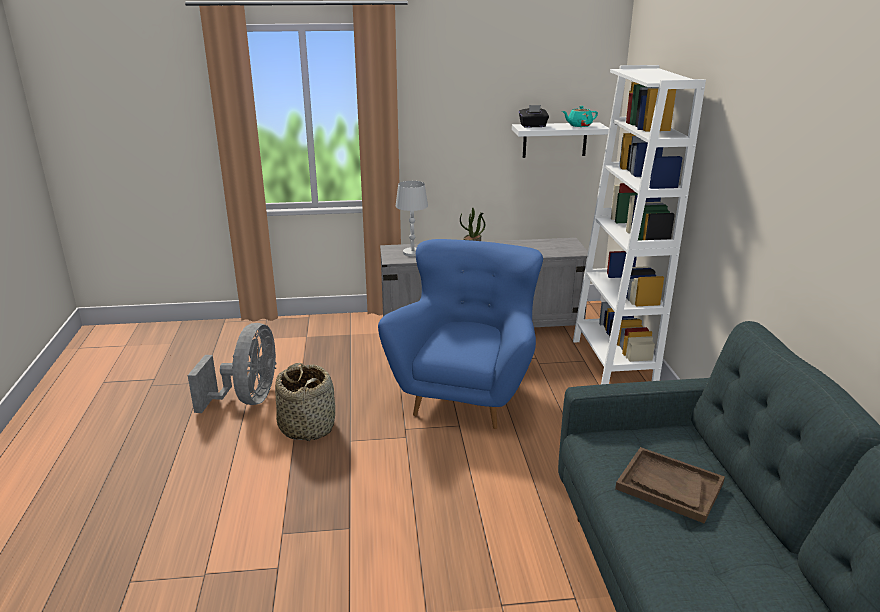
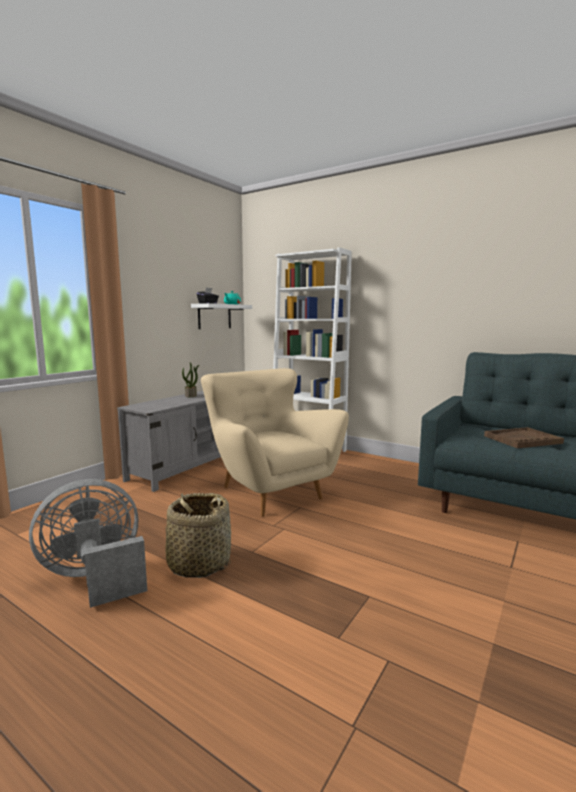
camera: 50 degrees left, 15 degrees down
grey fan [188,323,277,413] -> grey fan turned 75 degrees counterclockwise [29,479,147,608]
blue armchair [378,239,543,429] -> beige armchair [201,368,349,517]
white table lamp [396,181,428,256] -> none

